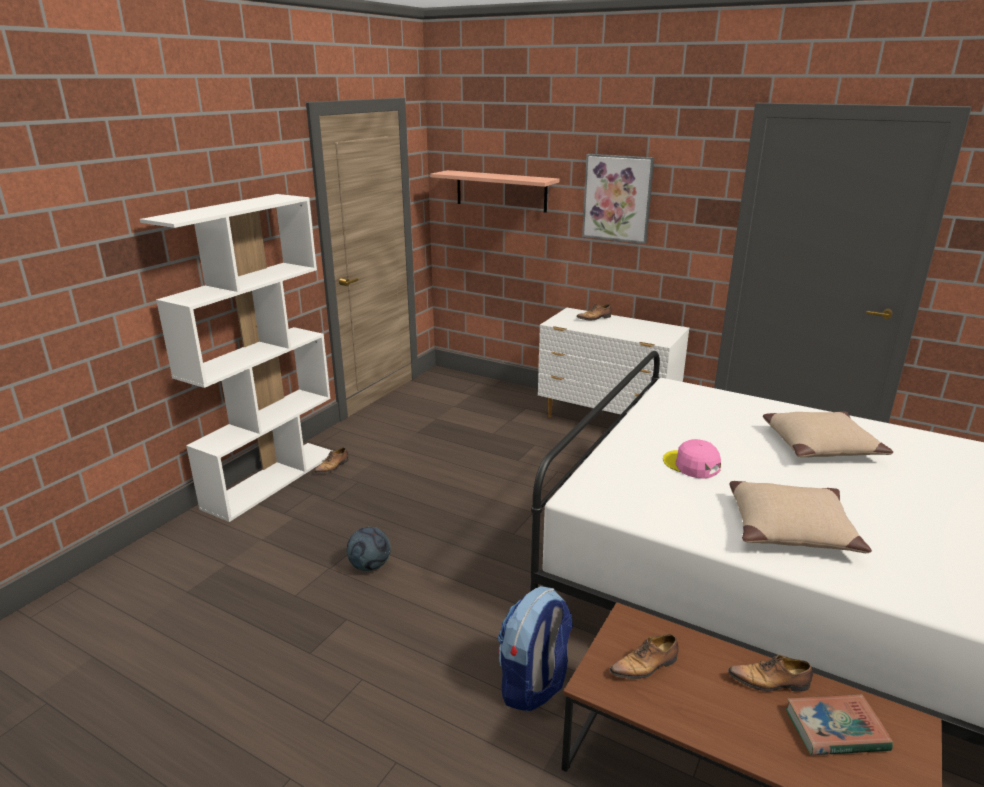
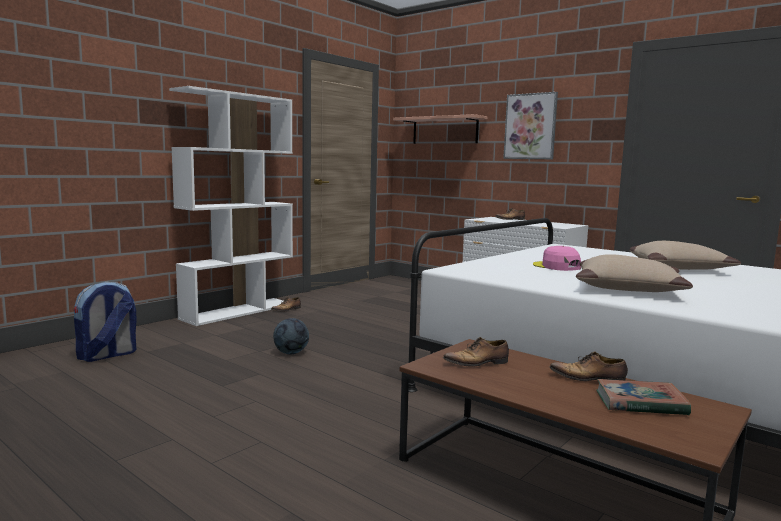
camera: 10 degrees right, 15 degrees down
backpack [498,586,573,711] -> backpack moved to [74,282,137,362]

